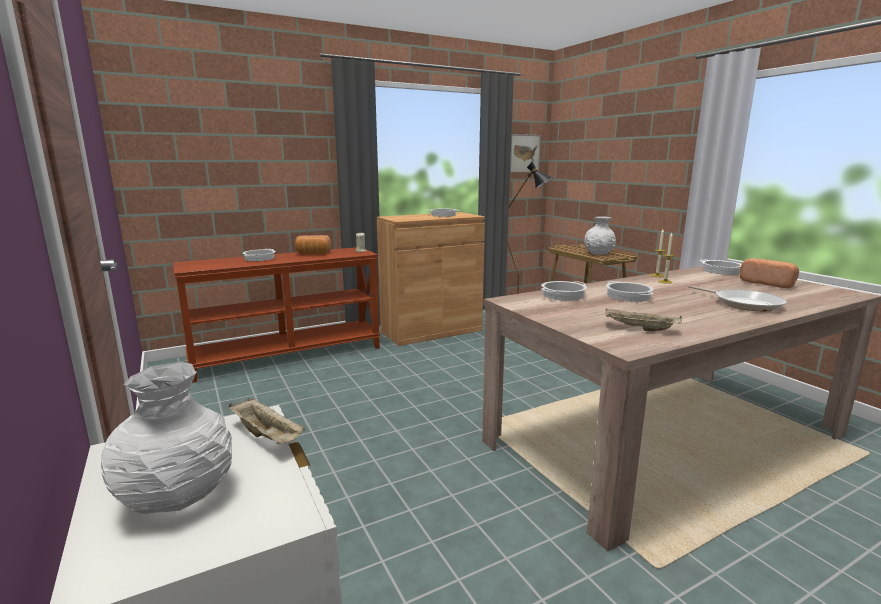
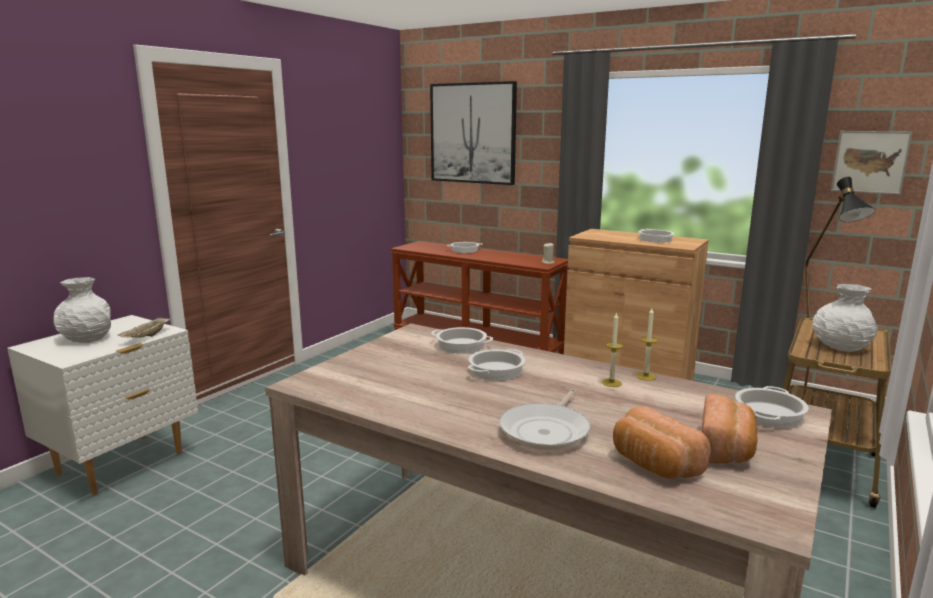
camera: 60 degrees right, 0 degrees up
bread [295,235,331,254] -> bread moved to [613,406,711,479]
beige tray [605,309,682,331] -> none
none -> picture [430,81,517,185]

